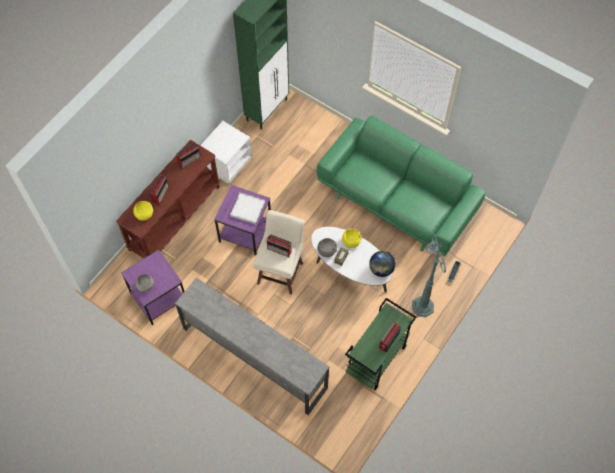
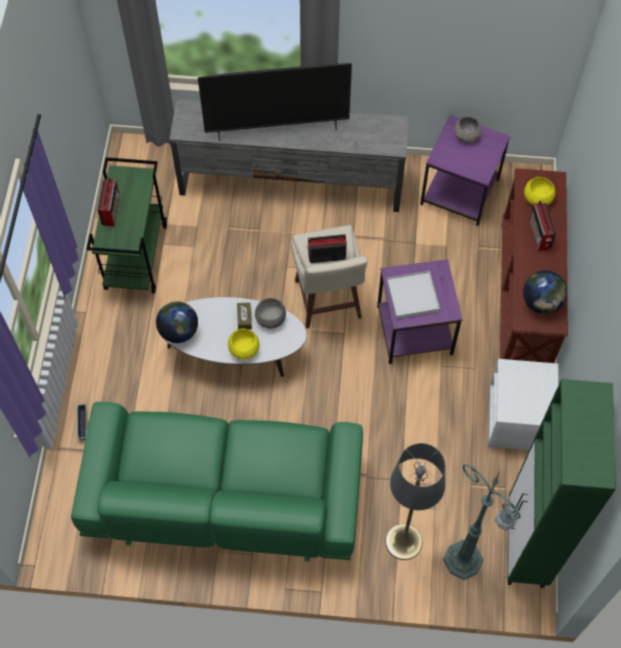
camera: 150 degrees right, 0 degrees up
radio [176,143,201,169] -> globe [523,271,567,314]
green floor lamp [412,234,446,317] -> green floor lamp moved to [443,464,521,580]
none -> television [198,63,352,142]
none -> grey floor lamp [385,443,445,560]

